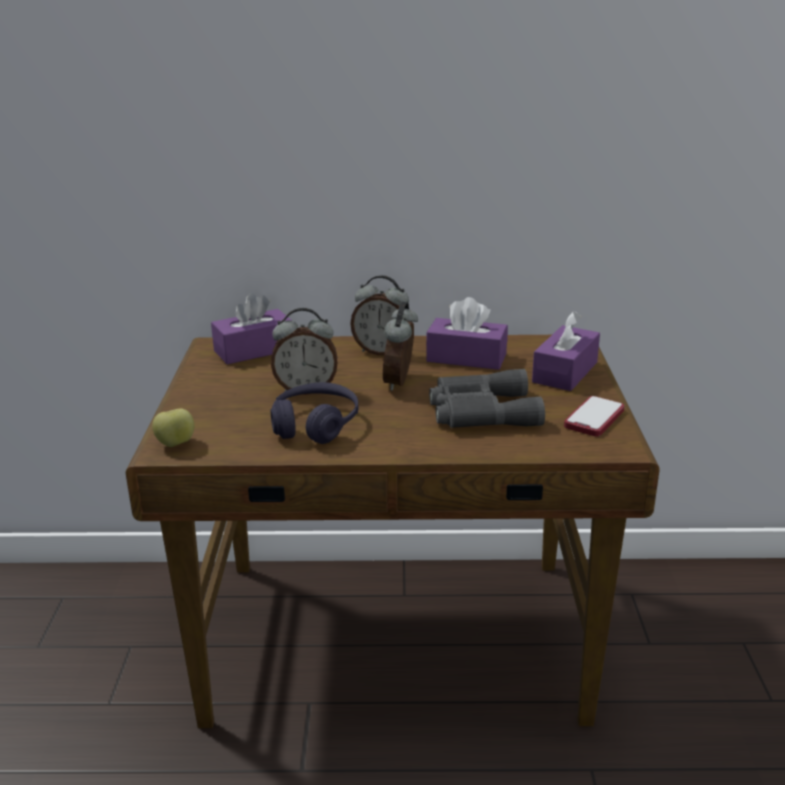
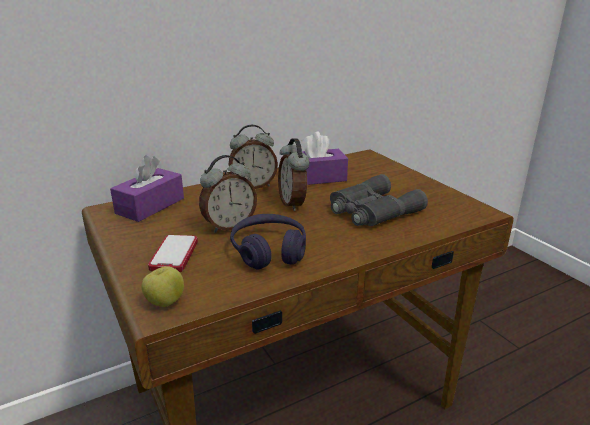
camera: 30 degrees left, 0 degrees up
purple tissue box [532,311,600,391] -> none
phone [564,396,624,437] -> phone moved to [148,235,198,272]

